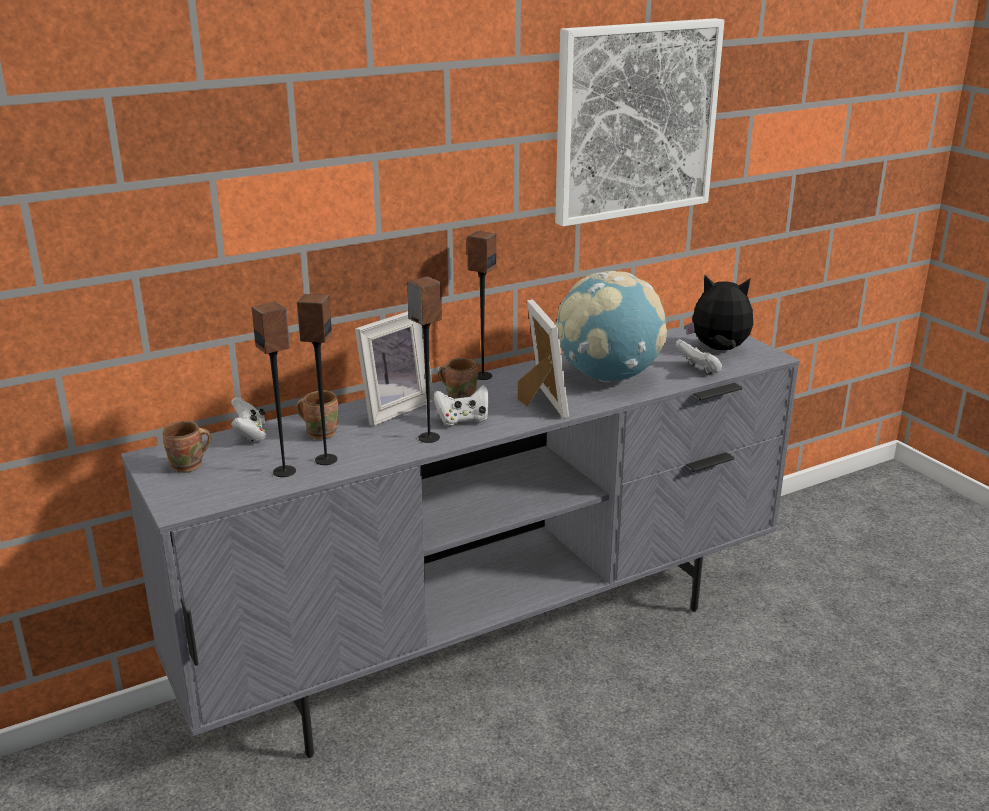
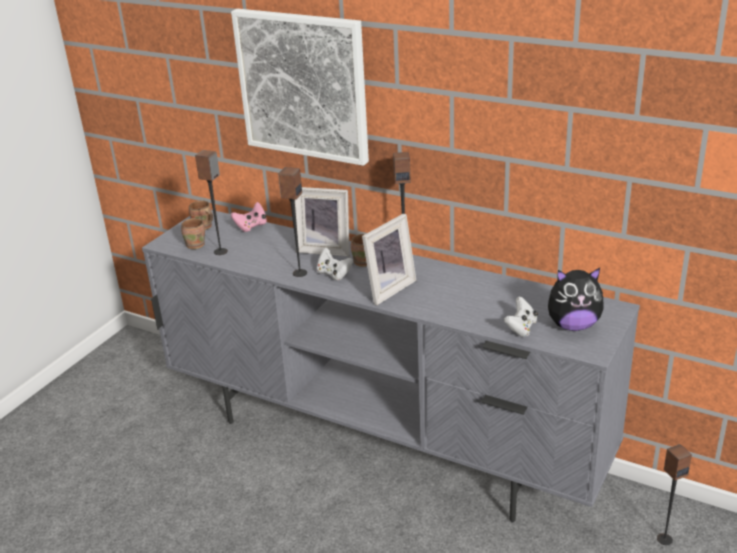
camera: 60 degrees right, 5 degrees up
white game controller [231,397,266,442] -> pink game controller [231,202,267,232]
brown mug [296,390,338,440] -> brown mug moved to [181,218,205,249]
speaker [297,294,337,465] -> speaker moved to [657,444,692,545]
picture [555,18,724,227] -> picture moved to [231,9,369,166]
globe [556,271,667,383] -> none
plush toy [685,274,753,350] -> plush toy turned 105 degrees clockwise [548,268,604,331]

